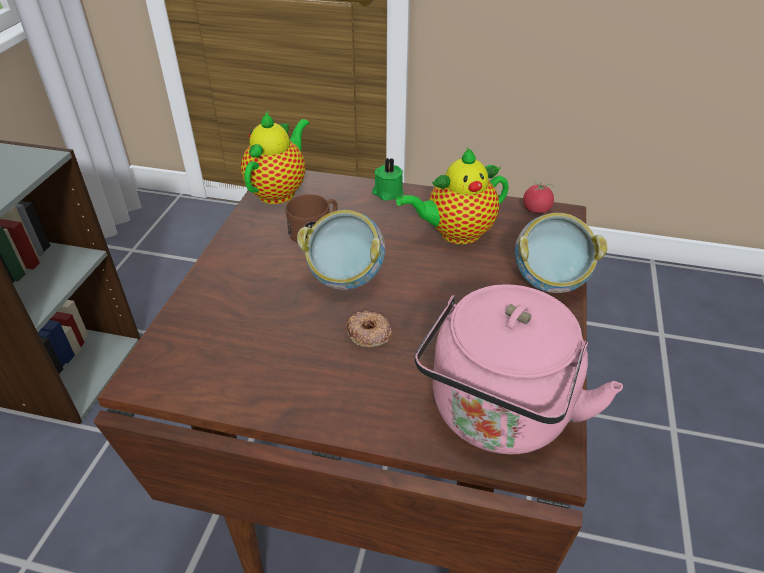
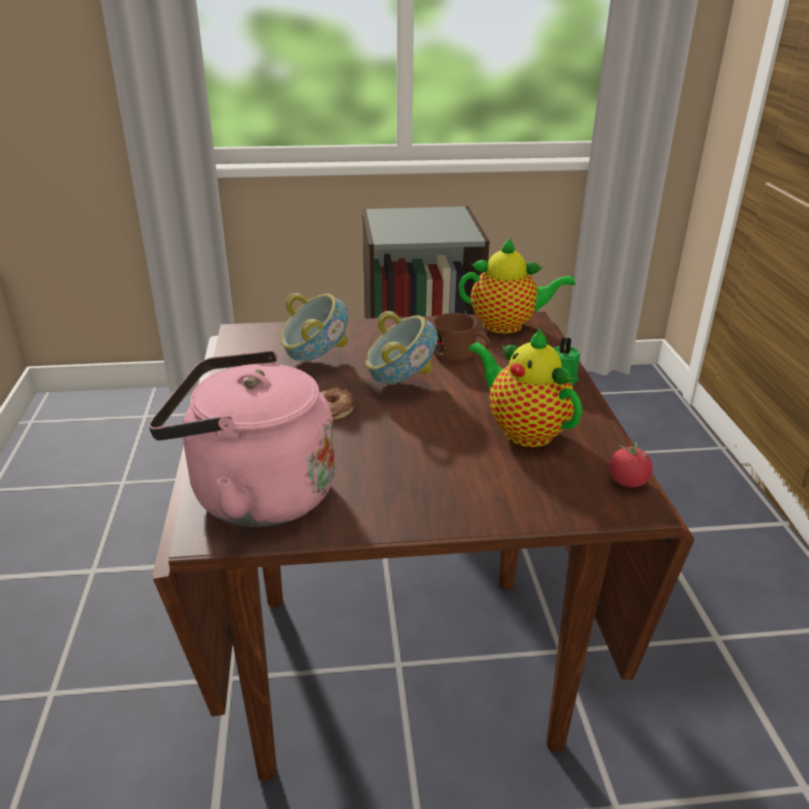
camera: 70 degrees right, 10 degrees down
bowl [515,213,607,293] -> bowl moved to [280,293,348,362]

